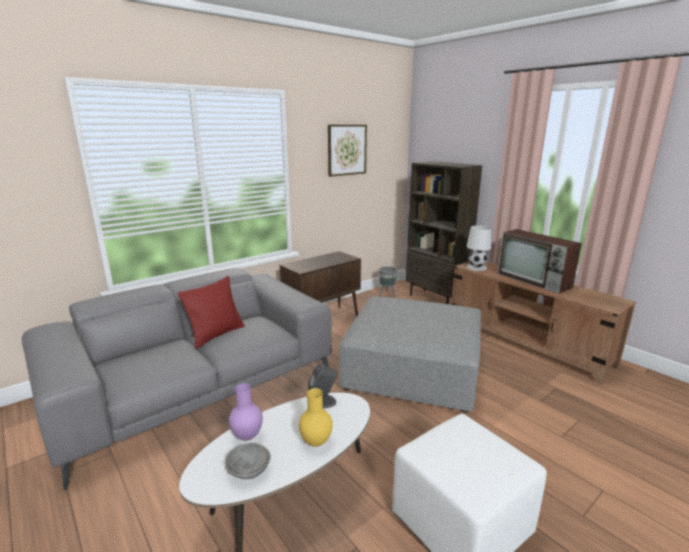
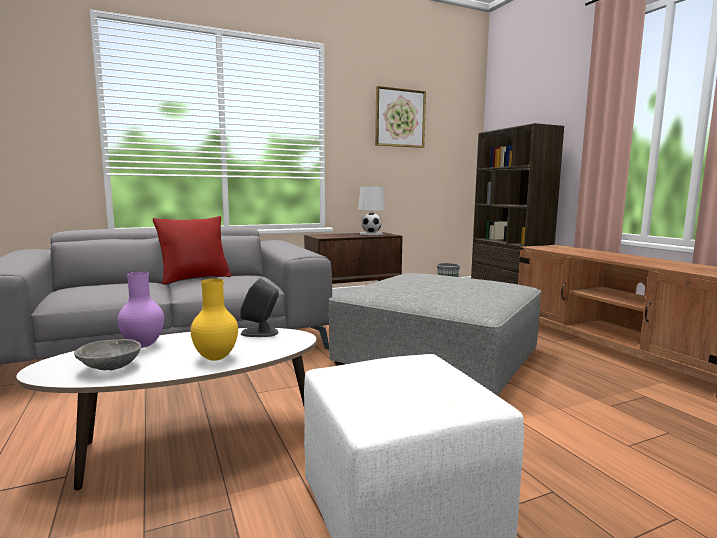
camera: 15 degrees right, 10 degrees down
white table lamp [466,225,491,271] -> white table lamp moved to [358,187,385,235]
television [497,229,582,294] -> none

